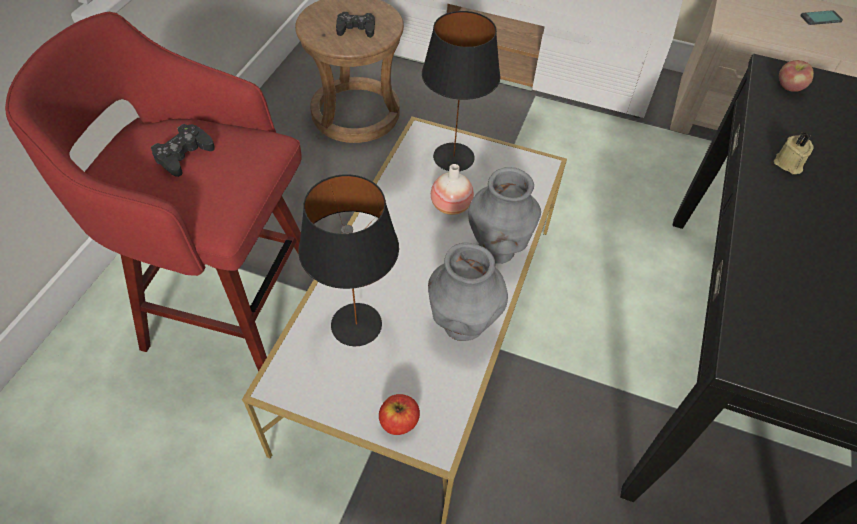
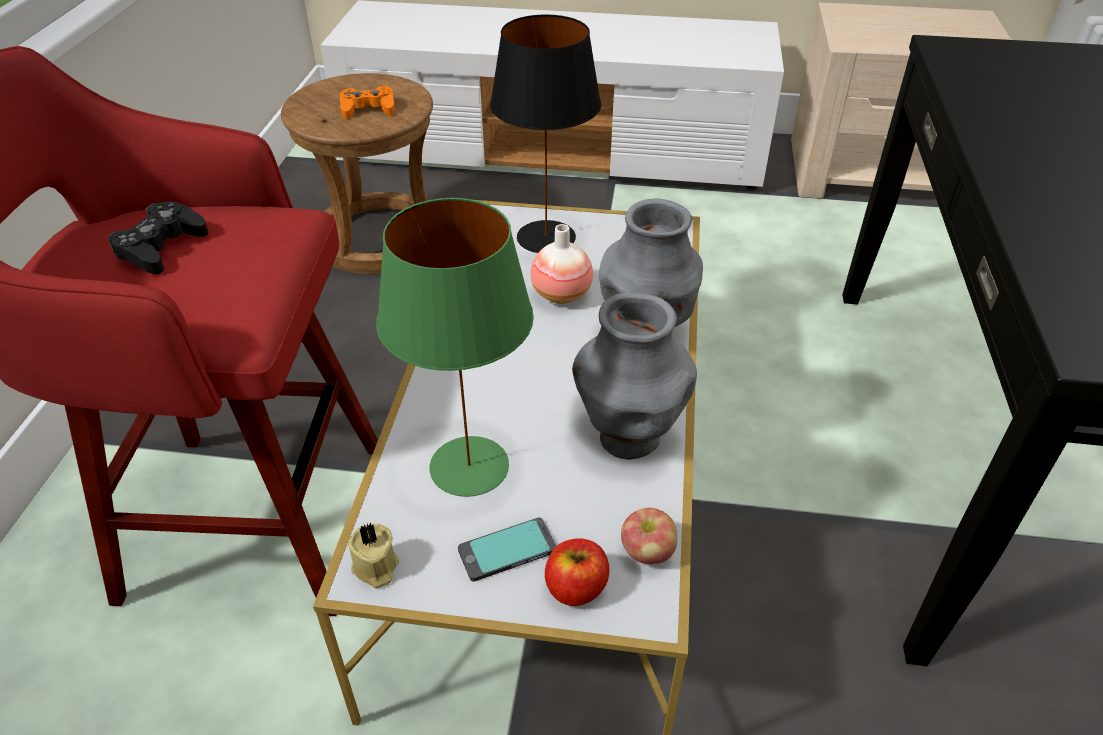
camera: 10 degrees left, 10 degrees down
black table lamp [298,174,399,346] -> green table lamp [376,198,534,497]
black game controller [336,12,375,38] -> orange game controller [340,86,395,119]
beige candle [774,132,814,174] -> beige candle moved to [348,523,399,588]
apple [779,60,814,92] -> apple moved to [621,508,677,564]
phone [800,10,843,25] -> phone moved to [458,518,556,581]

